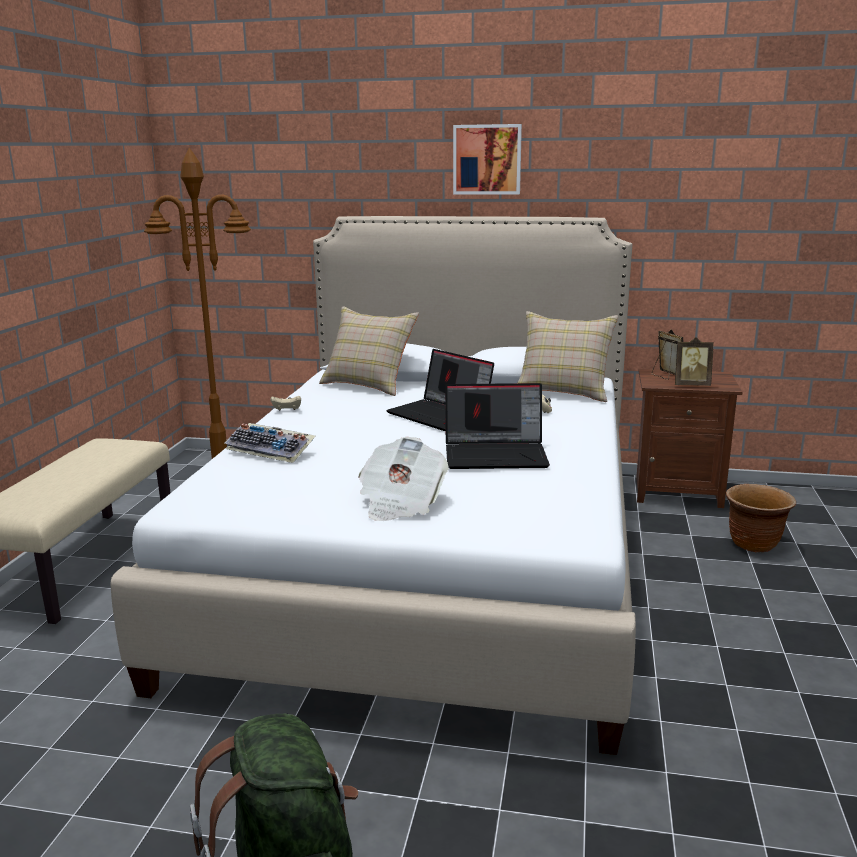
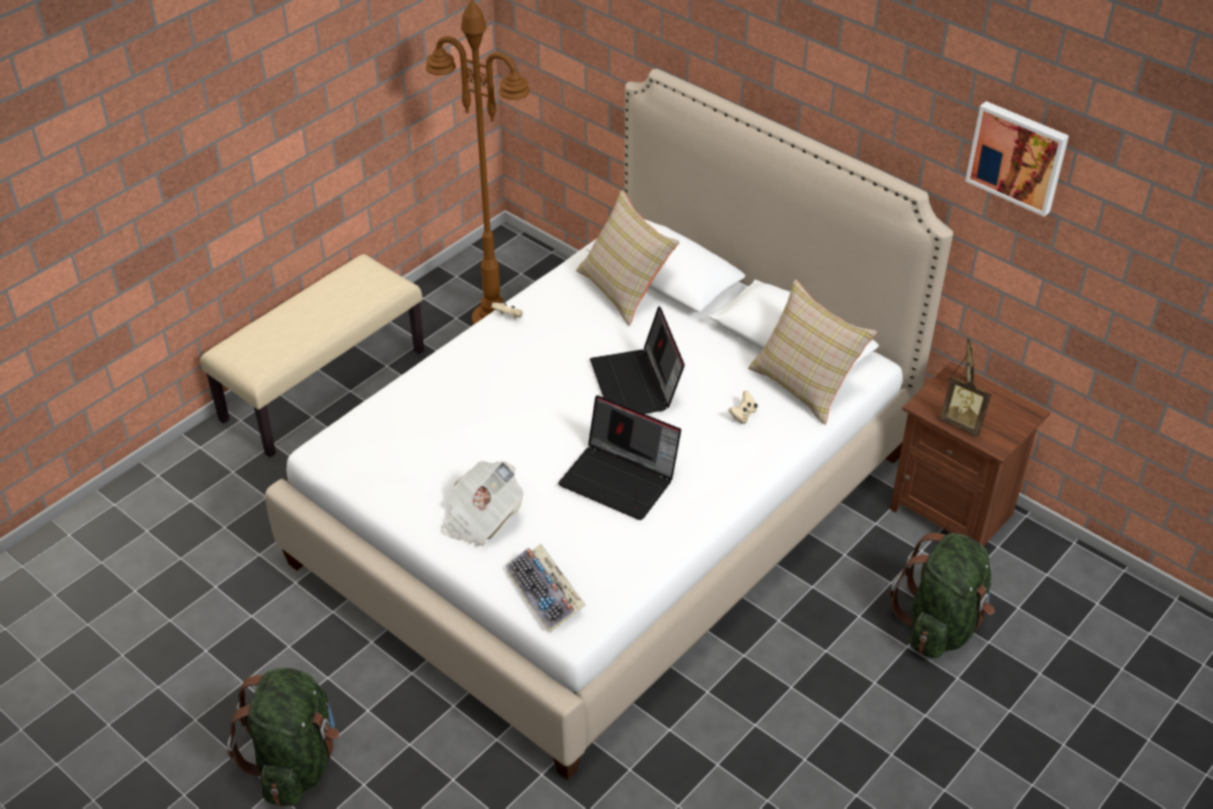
camera: 30 degrees right, 25 degrees up
keyboard [225,423,315,463] -> keyboard moved to [505,544,585,632]
picture [453,124,522,194] -> picture moved to [965,101,1069,217]
brown planter [726,484,796,552] -> green backpack [889,533,995,658]

